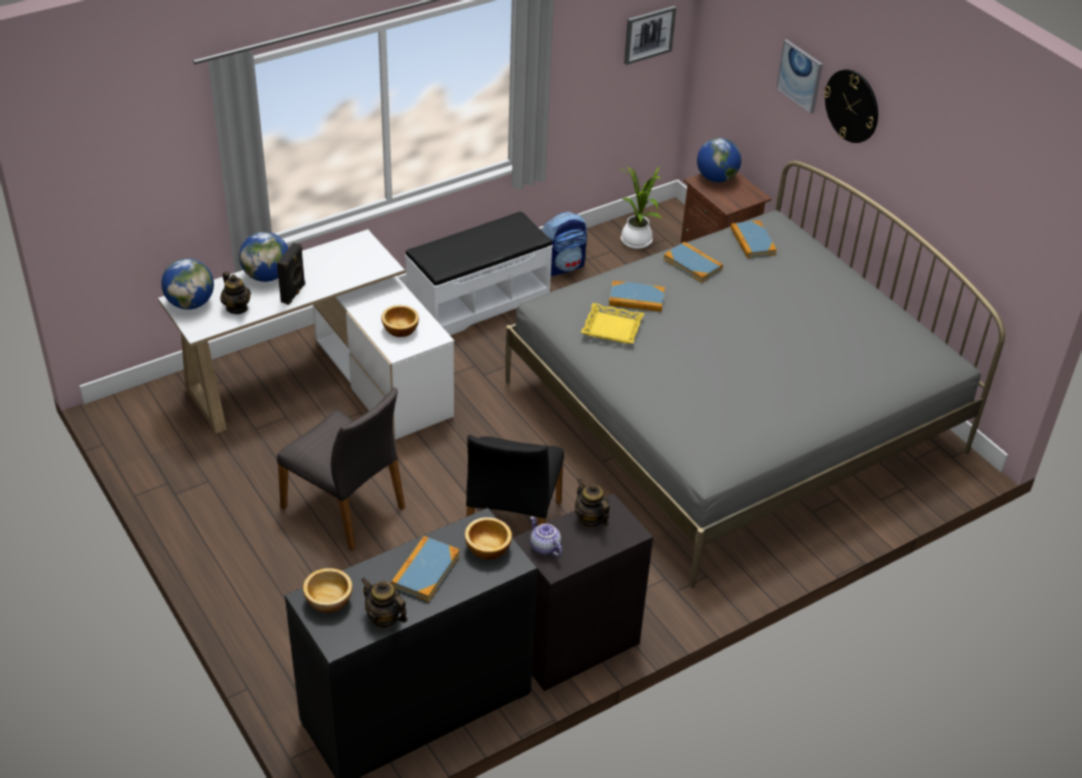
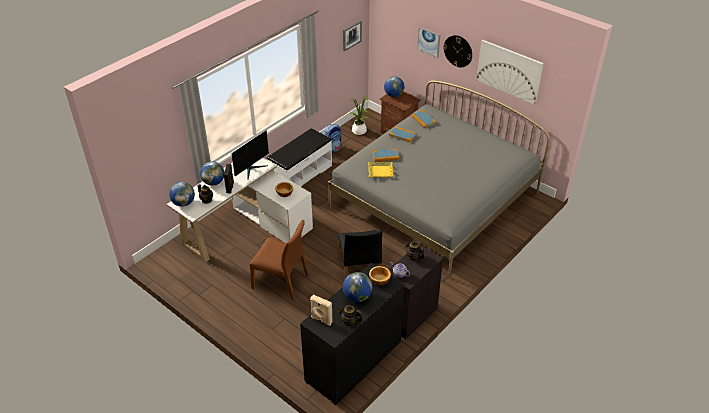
camera: 15 degrees left, 0 degrees up
grey chair [277,387,405,551] -> brown chair [250,220,309,300]
bowl [303,568,352,613] -> beige speaker [310,295,333,326]
book [391,536,460,602] -> globe [343,272,372,302]
none -> monitor [231,131,269,180]
none -> picture [476,40,543,104]

